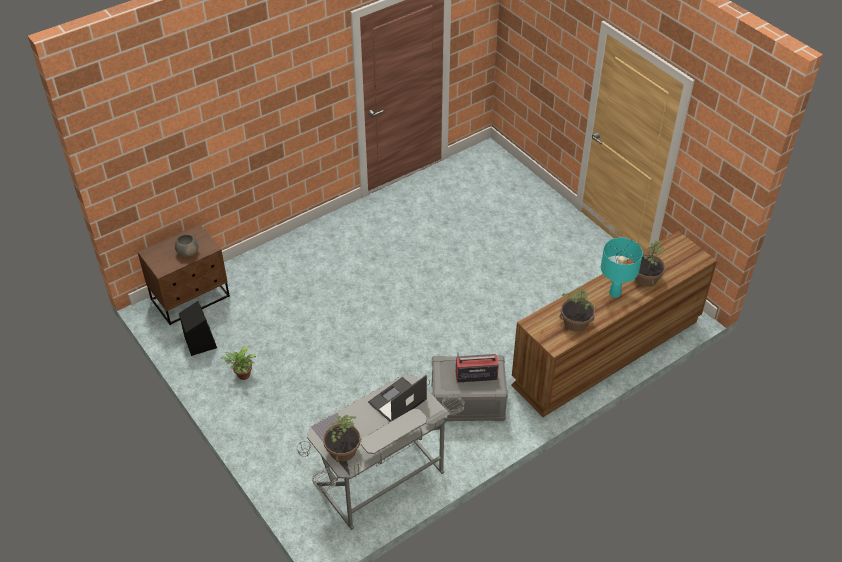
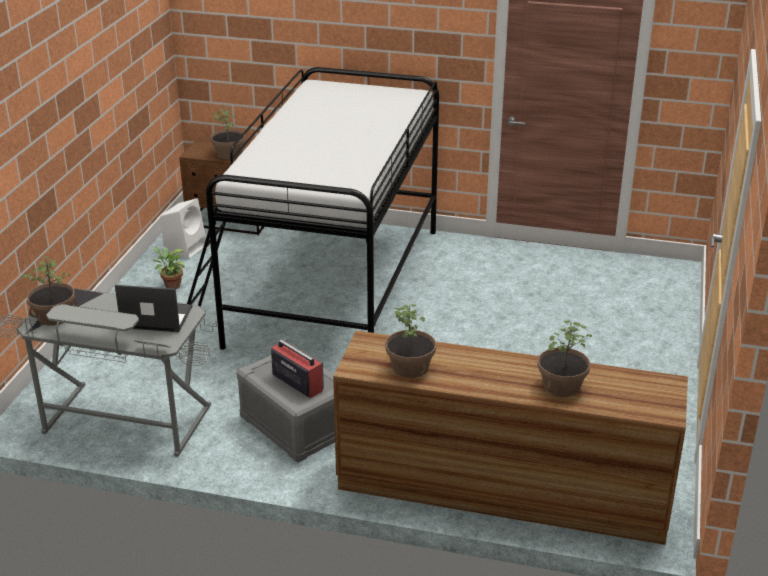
camera: 50 degrees right, 15 degrees down
grey bowl [175,234,199,257] -> potted plant [210,106,246,159]
black speaker [179,301,217,356] -> white speaker [160,198,206,259]
turquoise table lamp [601,238,643,298] -> none
none -> black bed [187,67,439,350]

